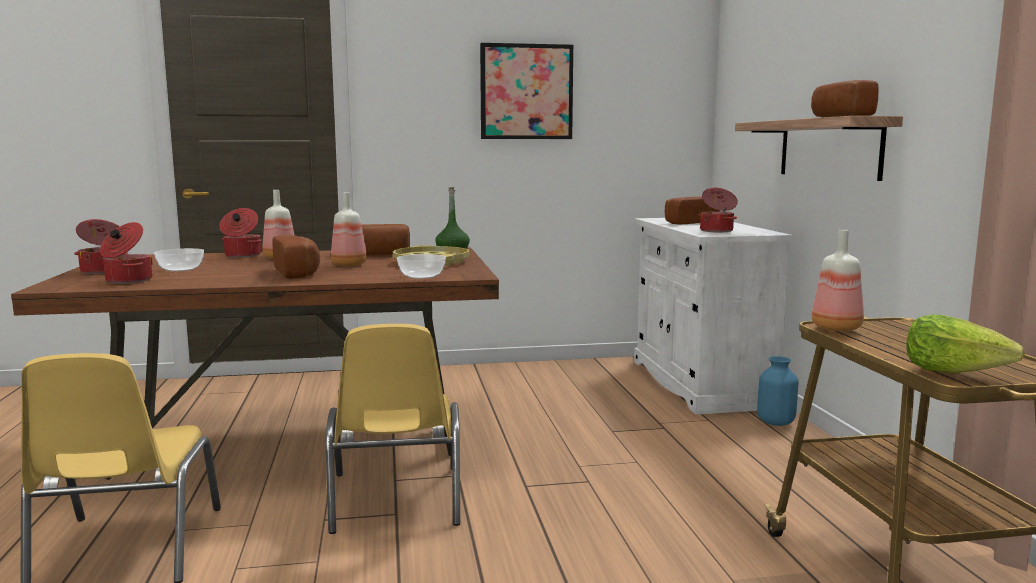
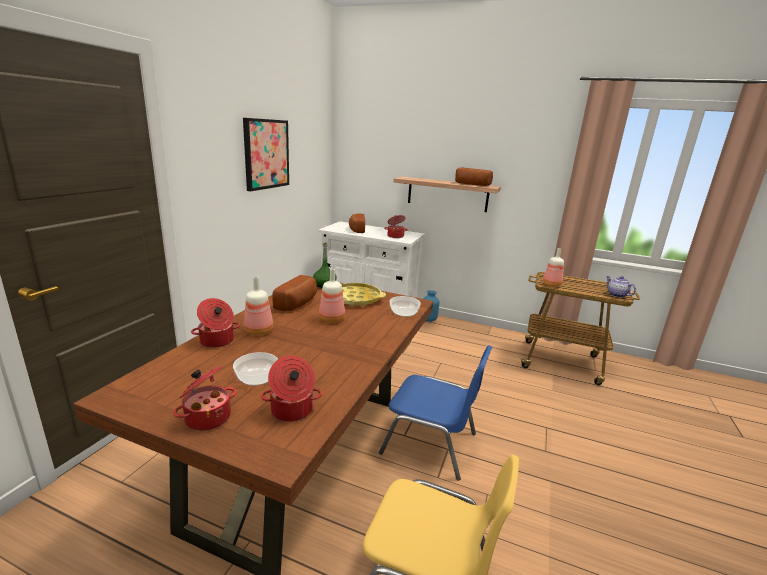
camera: 60 degrees left, 10 degrees up
bread [272,235,320,278] -> none
yellow chair [325,324,460,534] -> blue chair [379,345,493,480]
lettuce [906,314,1025,373] -> teapot [606,276,636,298]

